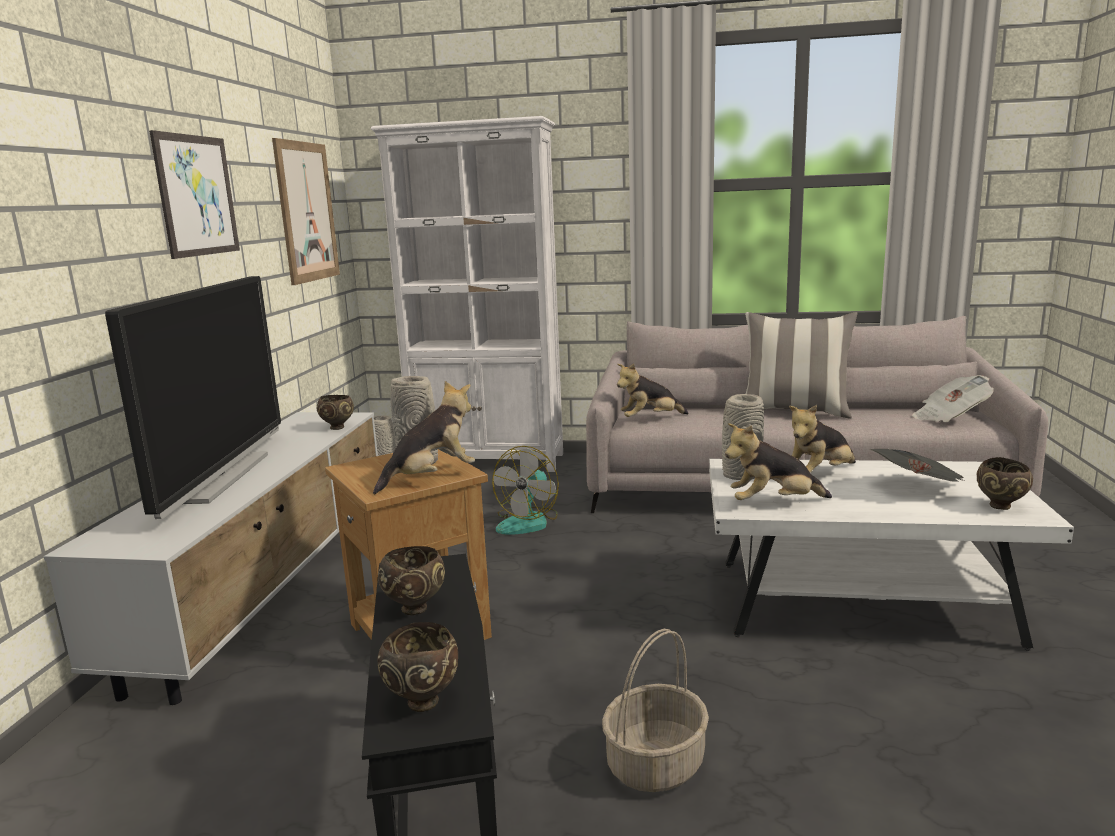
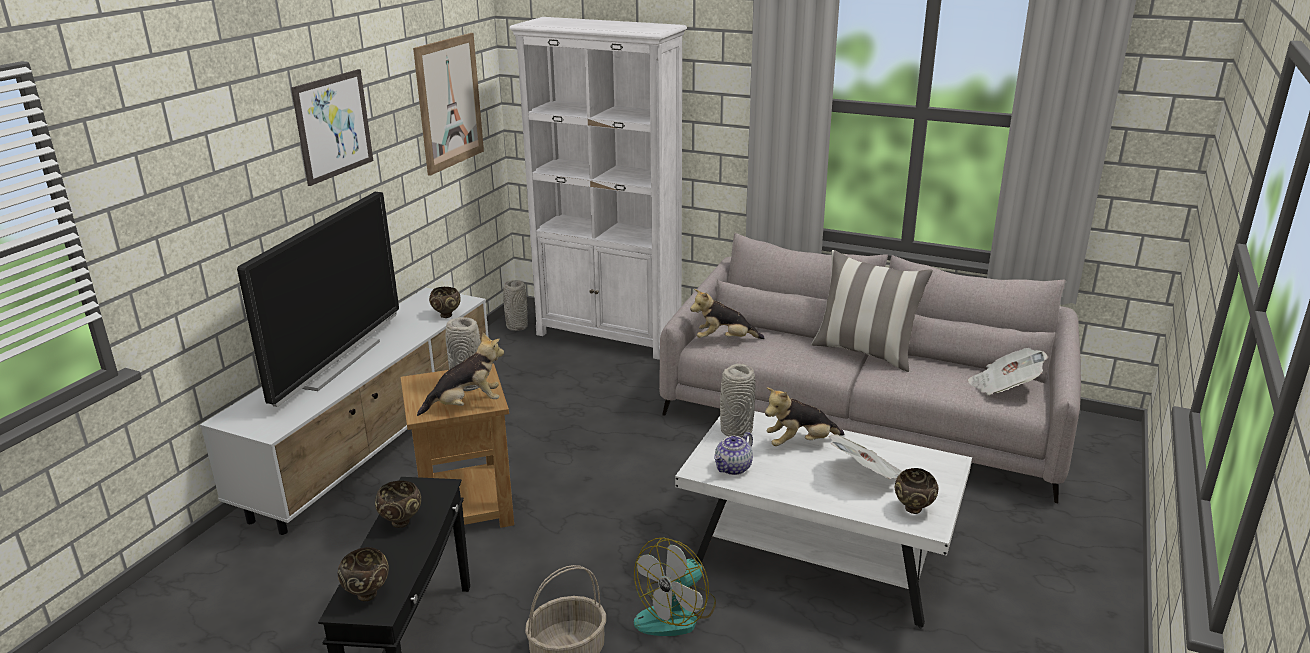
camera: 15 degrees right, 10 degrees up
fan [492,446,559,535] -> fan moved to [634,538,716,636]
plush toy [725,423,832,500] -> teapot [714,432,753,475]

